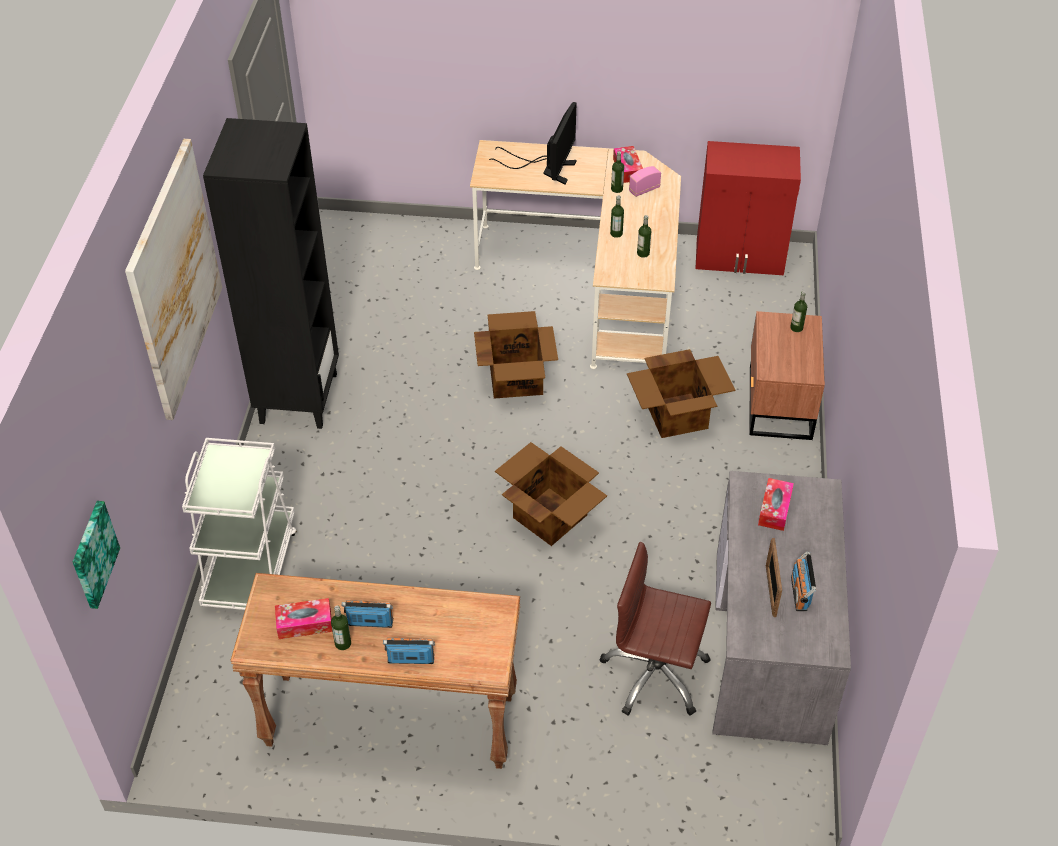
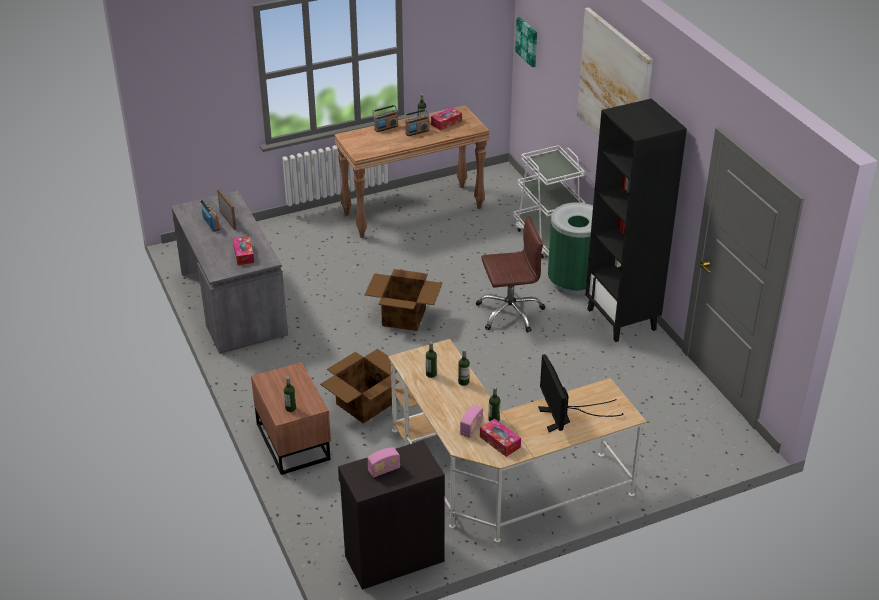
camera: 150 degrees right, 10 degrees down
cardboard box [474,311,558,399] -> none
brown office chair [600,542,711,716] -> brown office chair moved to [476,216,545,333]
red cabinet [695,141,801,275] -> black cabinet [338,440,445,590]
none -> radio [368,447,400,478]
none -> green trash can [548,202,593,296]

